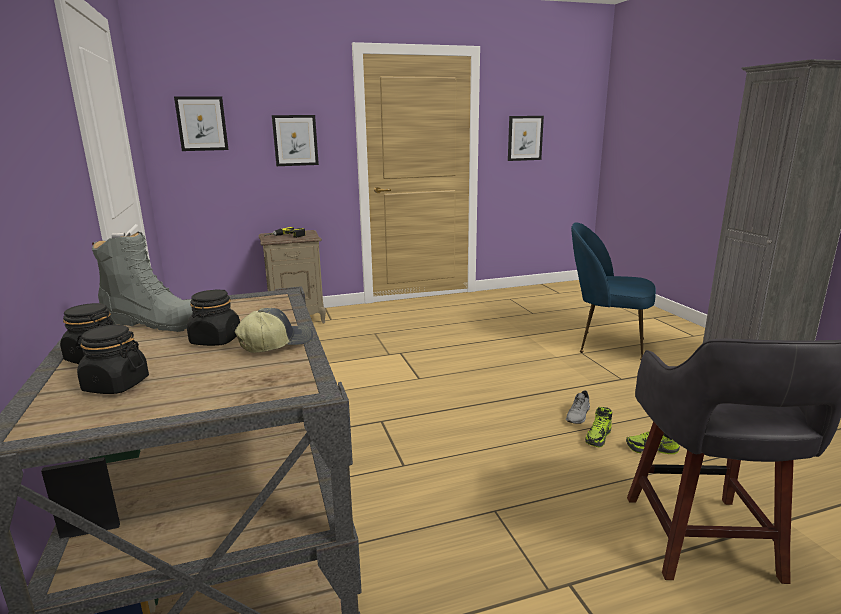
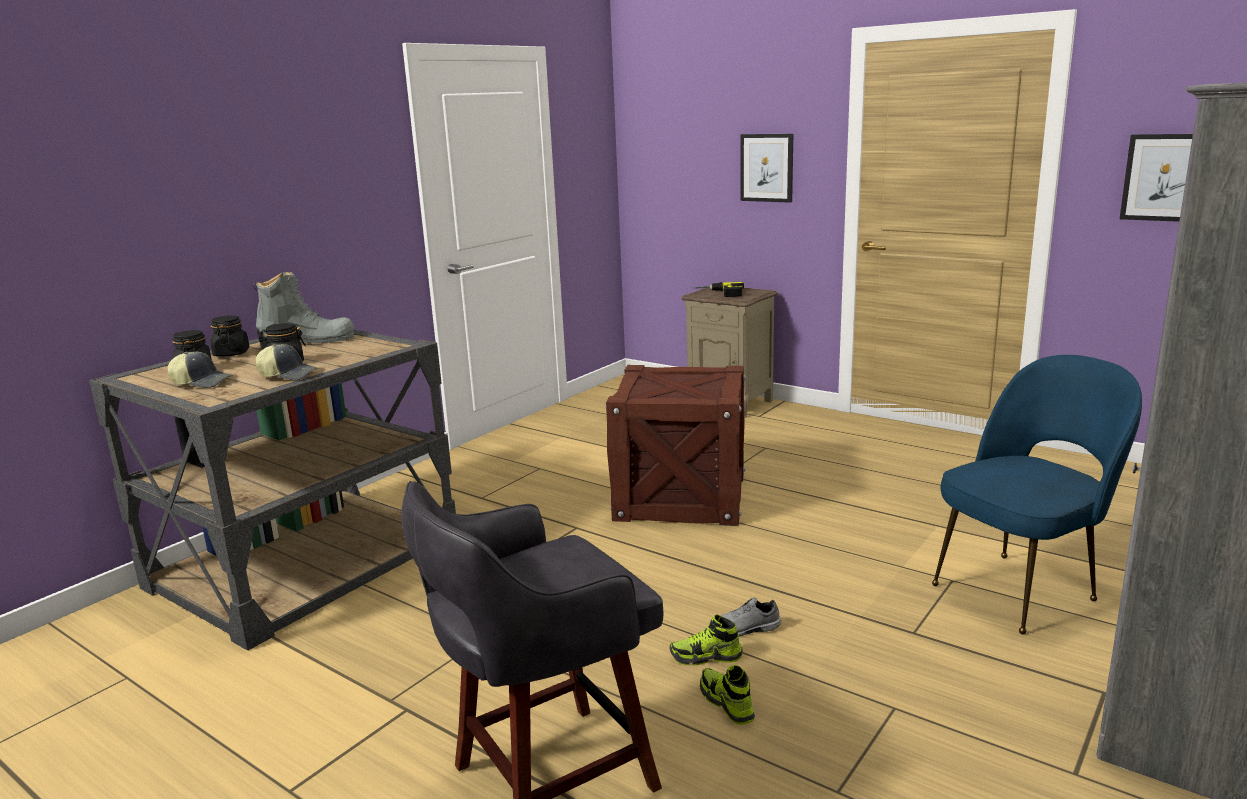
camera: 55 degrees right, 0 degrees up
grey boot [92,232,193,332] -> grey boot turned 90 degrees counterclockwise [253,272,354,349]
picture [174,97,229,151] -> none
blue chair [571,222,656,360] -> blue chair turned 75 degrees clockwise [932,355,1142,634]
none -> cap [167,352,233,388]
none -> crate [605,365,746,526]

